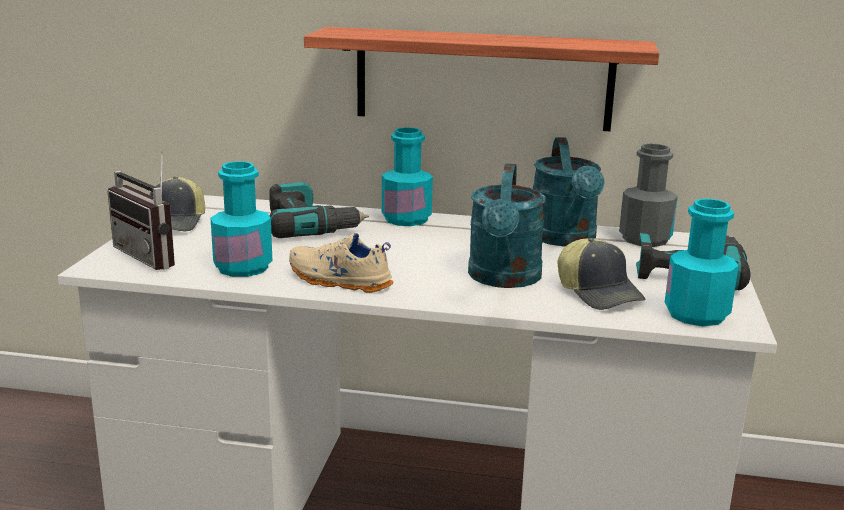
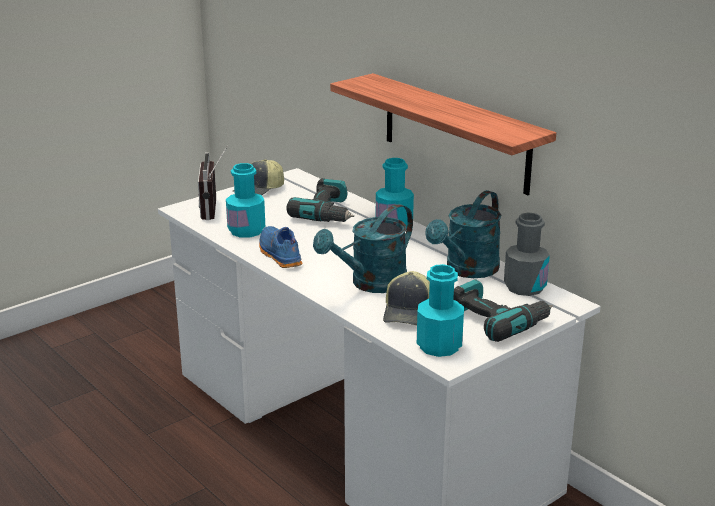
camera: 40 degrees right, 5 degrees up
beige shoe [289,233,393,293] -> blue shoe [259,226,303,268]

